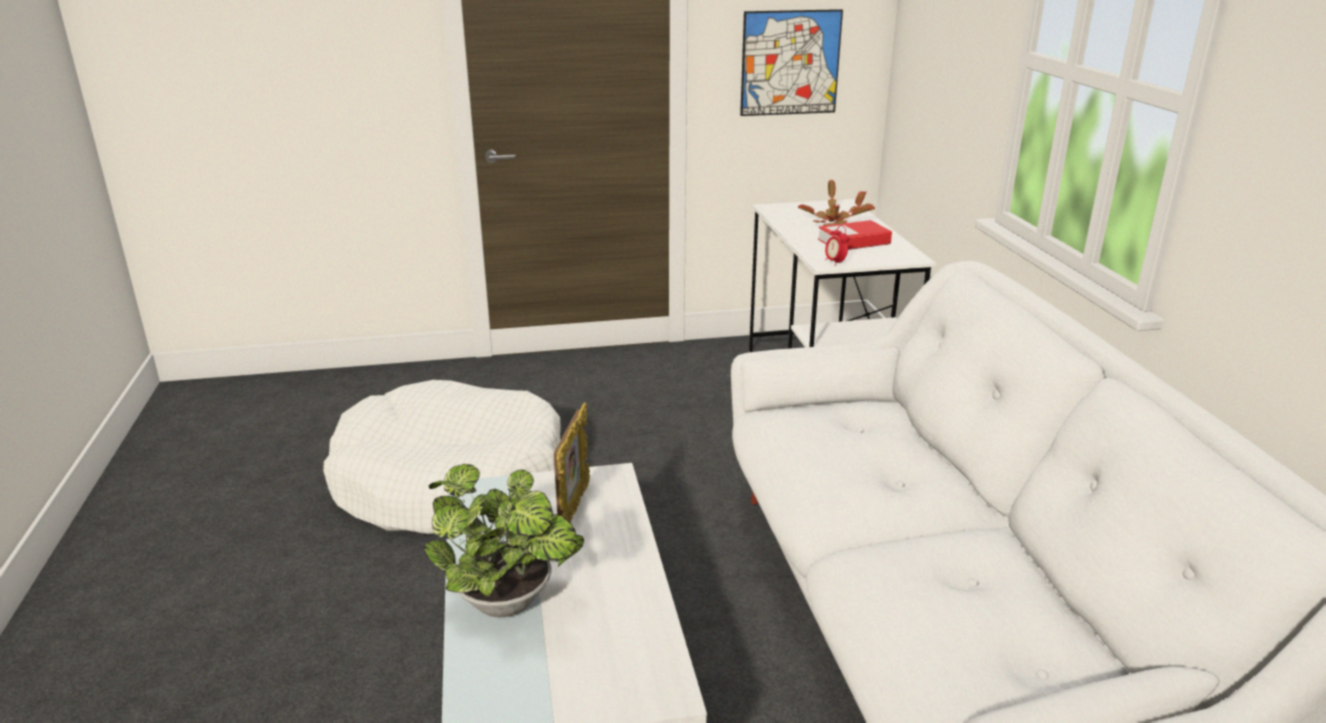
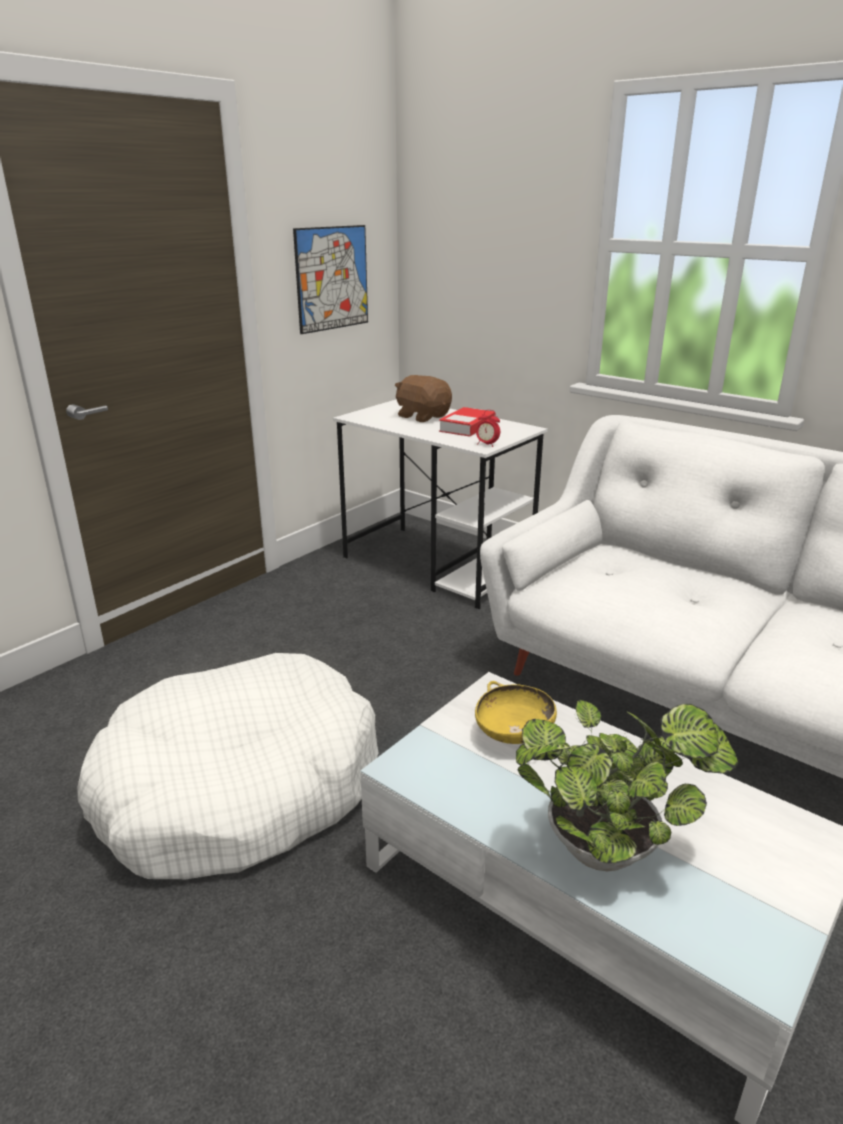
camera: 40 degrees left, 0 degrees up
picture frame [554,402,590,523] -> yellow bowl [475,681,557,744]
potted plant [798,179,875,226] -> brown plush toy [395,375,452,422]

